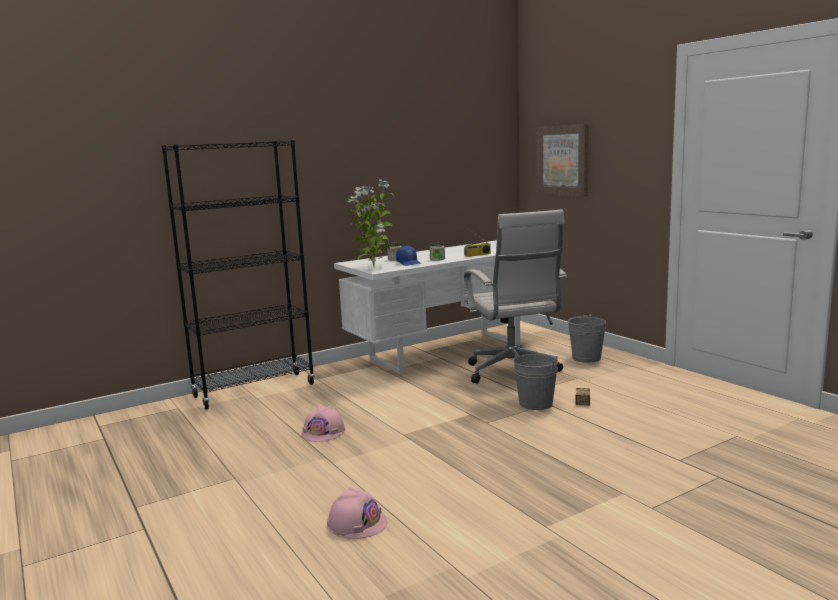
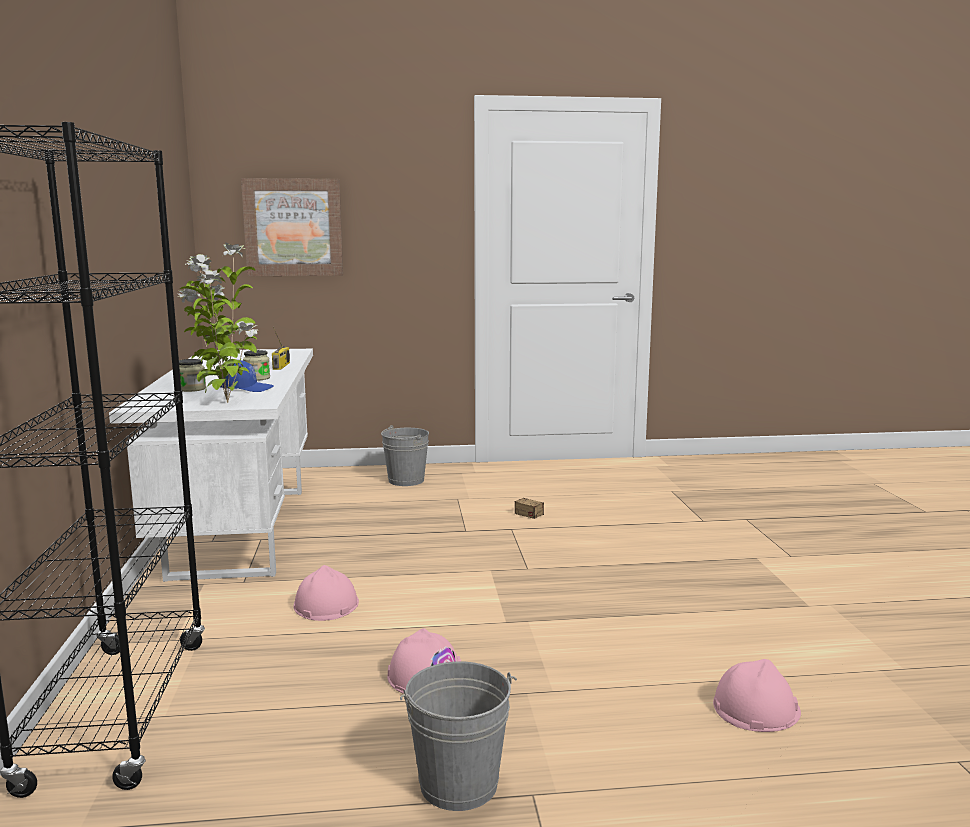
camera: 65 degrees left, 0 degrees up
white office chair [464,210,567,384] -> none
grey bucket [513,353,558,410] -> grey bucket moved to [400,661,517,811]
none -> pink hard hat [293,565,359,621]

